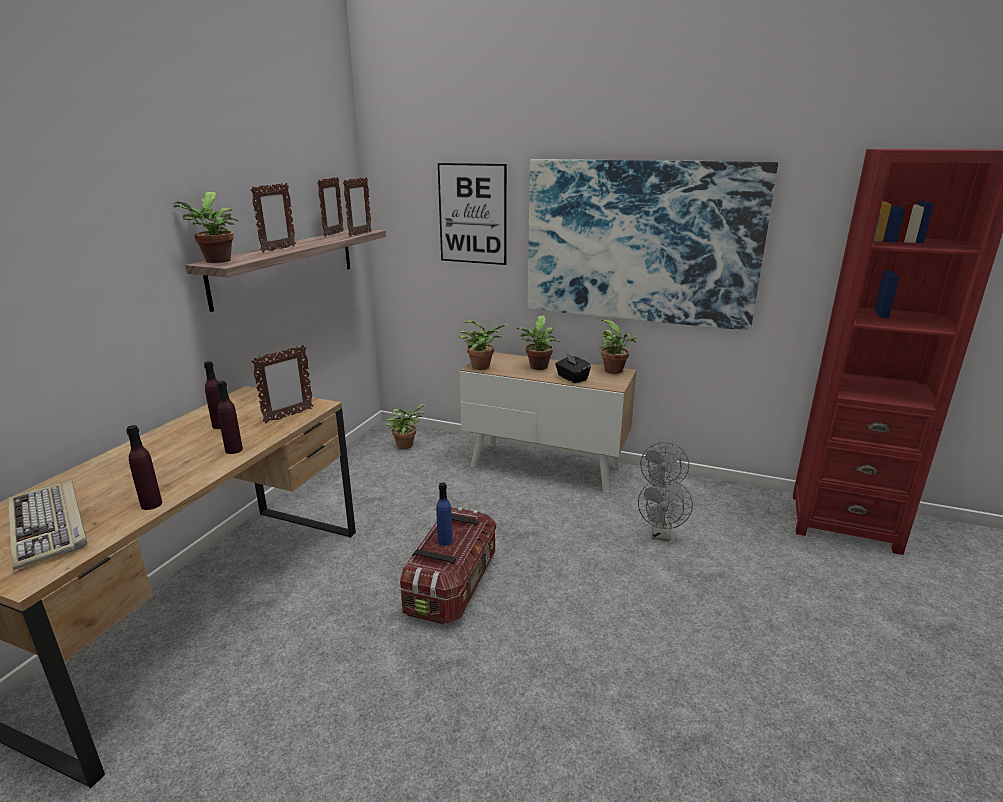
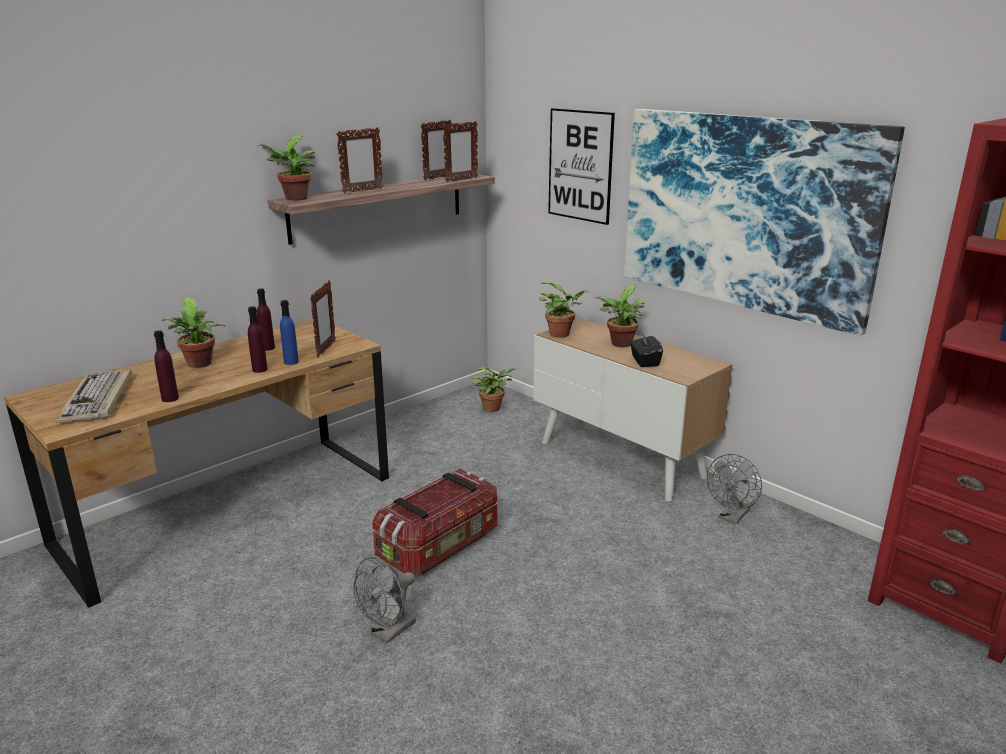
camera: 25 degrees right, 0 degrees up
picture frame [251,345,314,424] -> picture frame turned 60 degrees counterclockwise [310,280,336,358]
blue bottle [436,483,452,546] -> blue bottle moved to [280,300,299,365]
potted plant [599,320,637,374] -> potted plant moved to [162,297,225,368]
grey fan [638,479,693,541] -> grey fan moved to [353,557,416,643]

